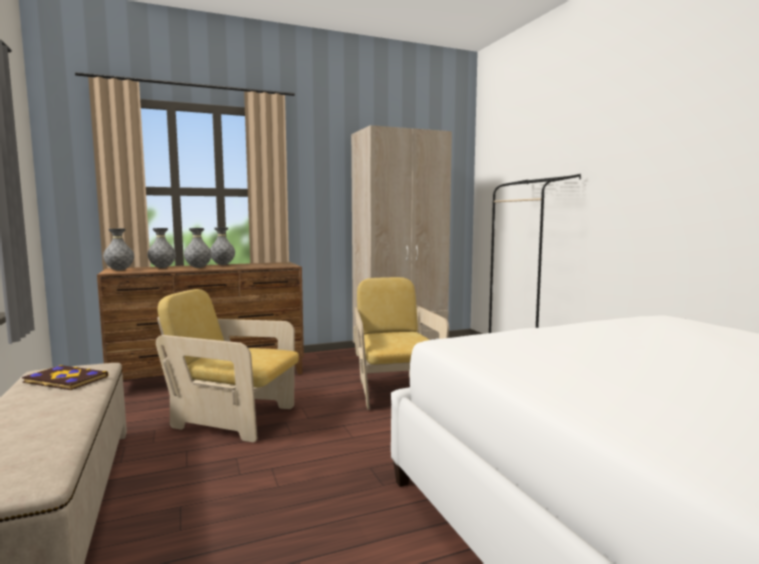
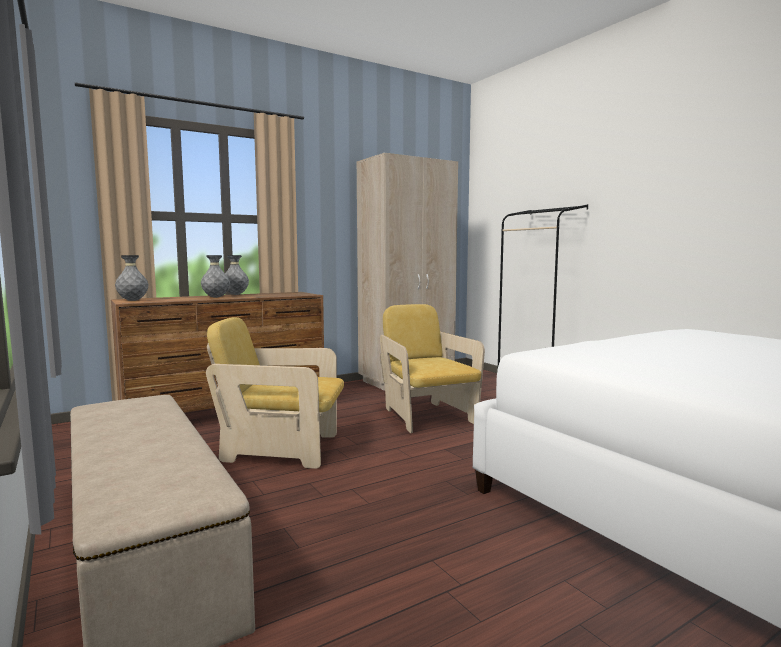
camera: 10 degrees left, 0 degrees up
book [22,365,108,390] -> none
grey vase [147,228,176,268] -> none

